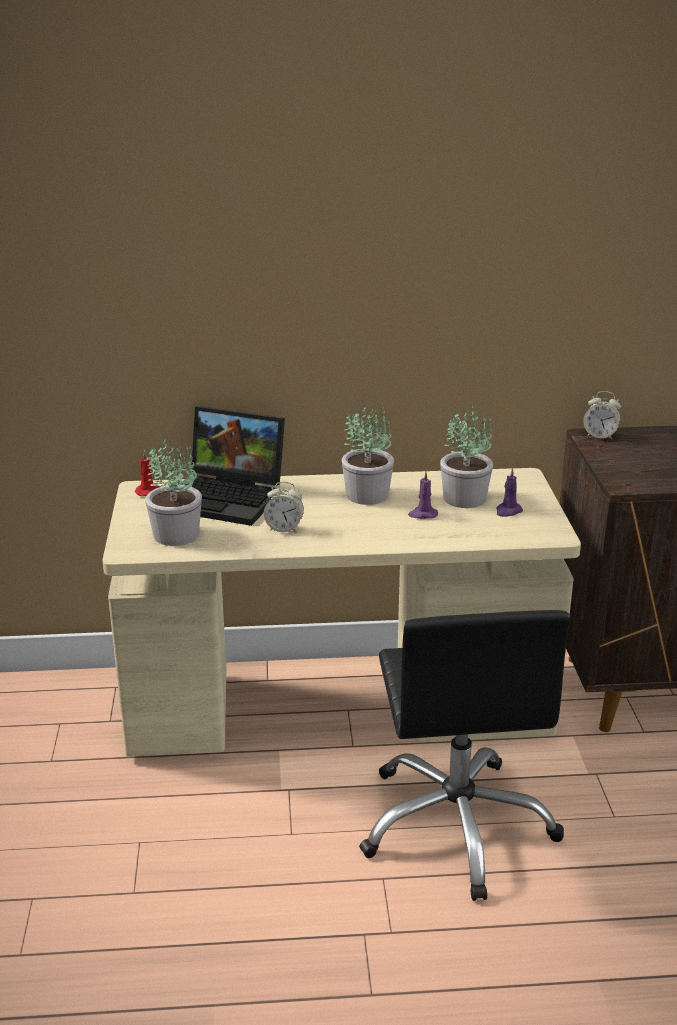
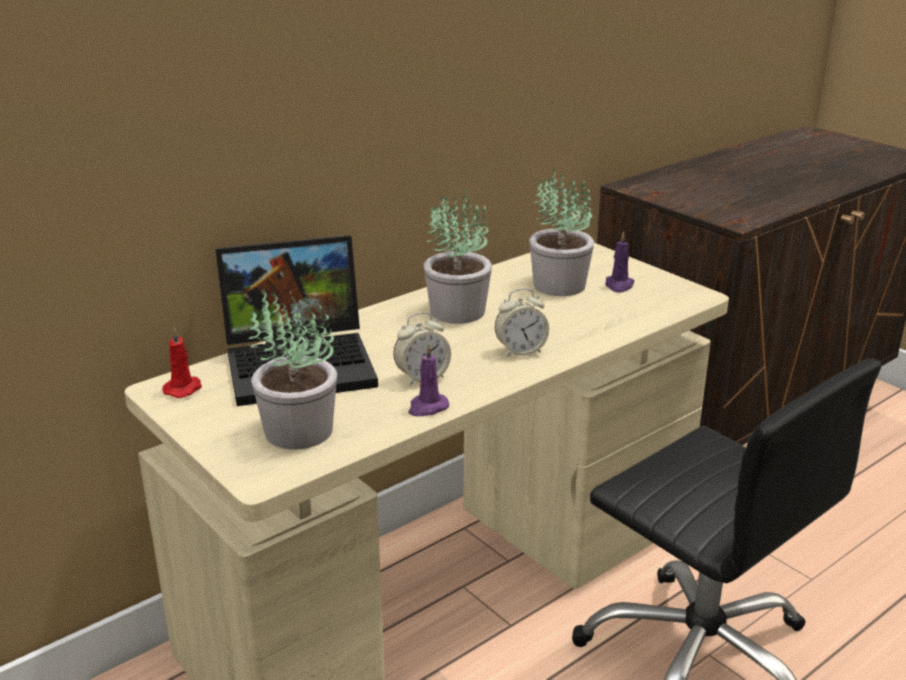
camera: 35 degrees left, 0 degrees up
purple candle [408,471,438,519] -> purple candle moved to [408,343,449,416]
alarm clock [583,391,621,440] -> alarm clock moved to [495,289,549,357]

